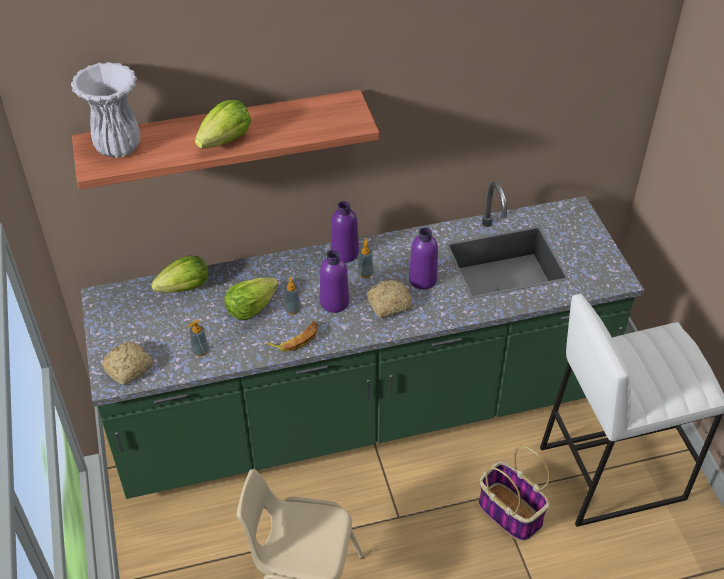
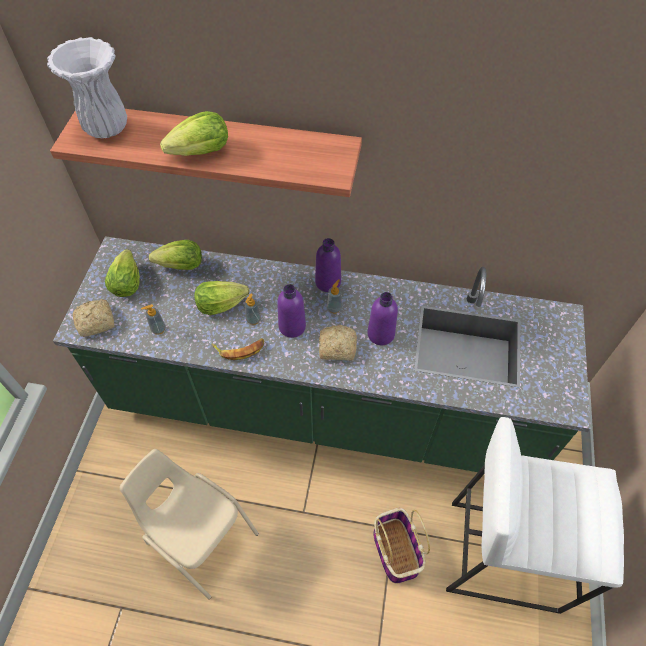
camera: 25 degrees right, 10 degrees up
none -> lettuce [105,249,140,297]

